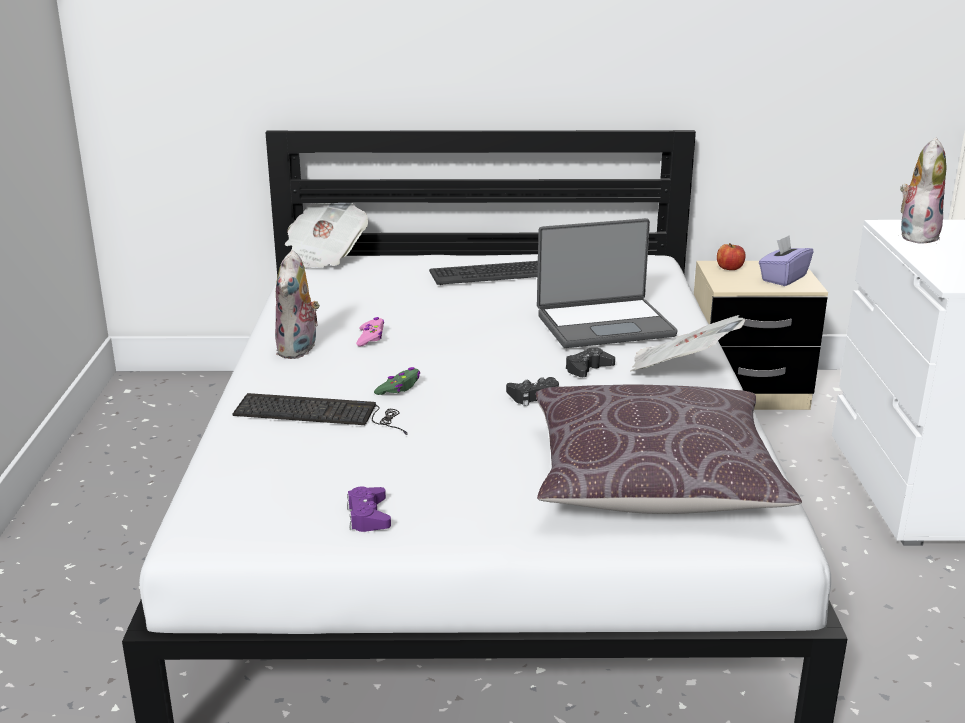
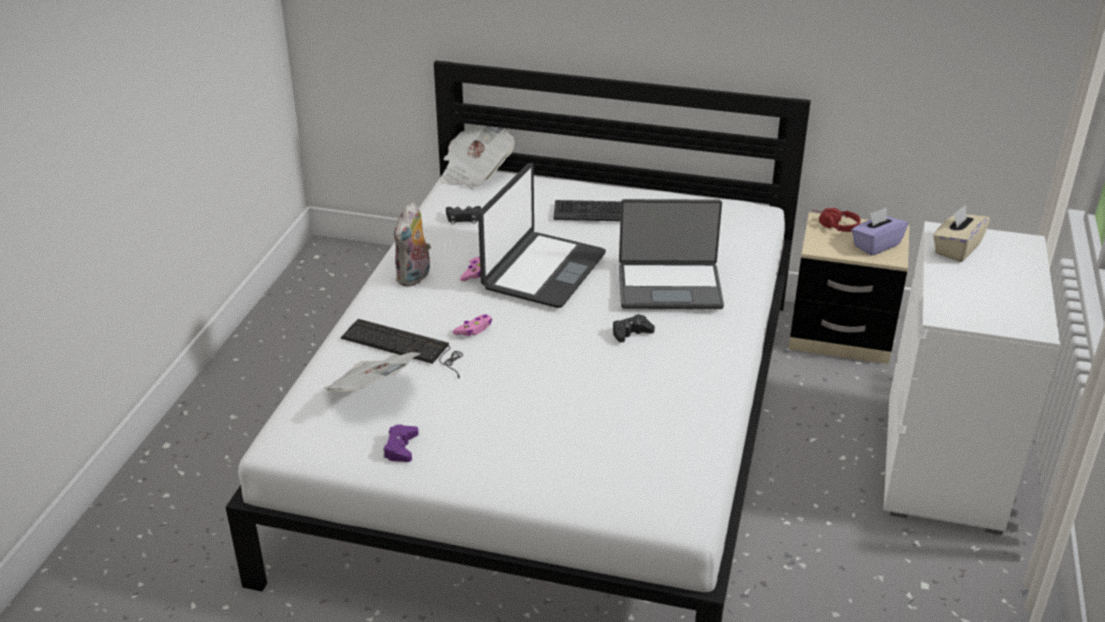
camera: 15 degrees right, 10 degrees up
green game controller [374,367,420,395] -> pink game controller [452,314,492,336]
black game controller [506,377,559,406] -> black game controller moved to [446,206,481,224]
brown pillow [536,385,802,514] -> none
newspaper [630,315,745,372] -> newspaper moved to [323,352,421,392]
apple [717,243,745,270] -> red headphones [813,208,860,232]
plush toy [900,138,946,244] -> beige tissue box [933,204,990,262]
none -> laptop [478,163,606,308]

